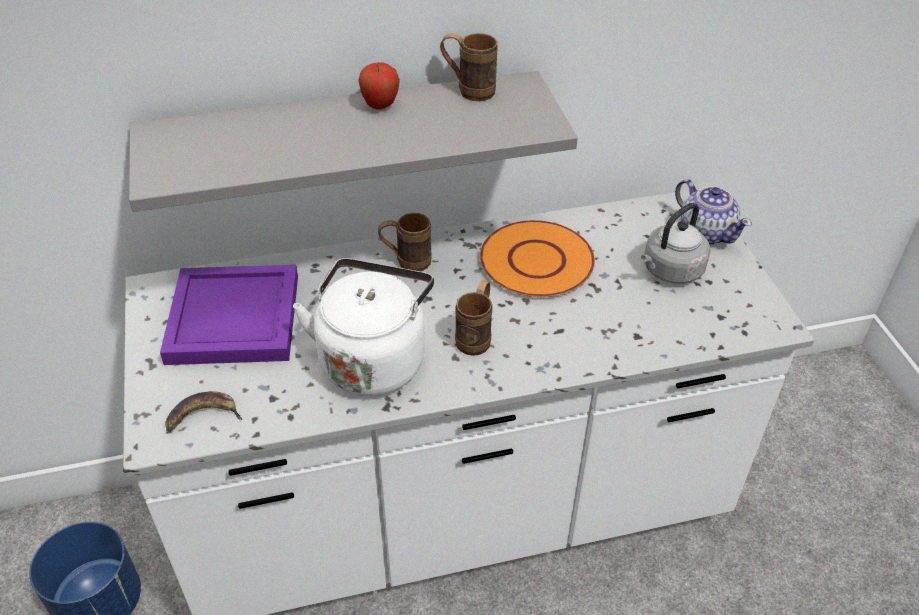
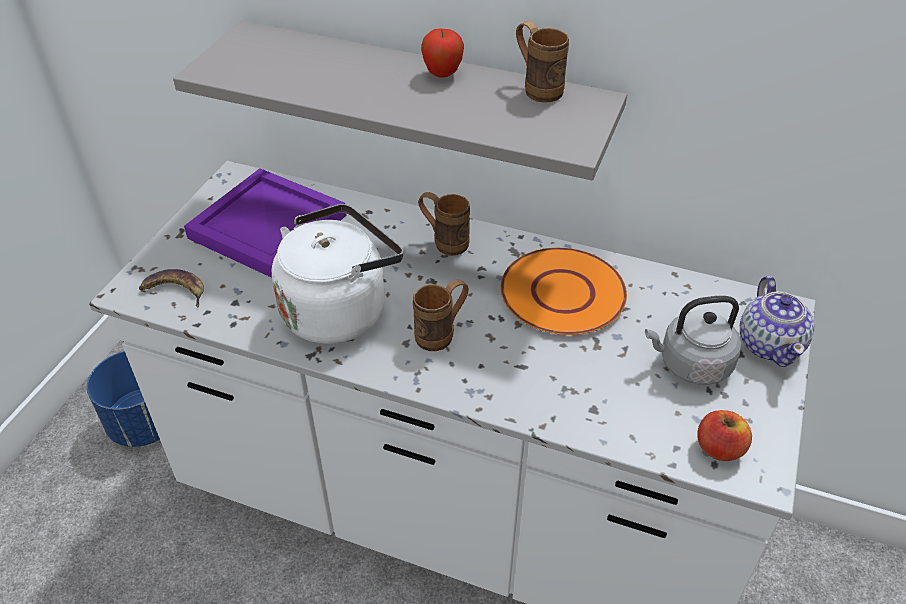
camera: 35 degrees right, 0 degrees up
none -> apple [697,410,752,461]

